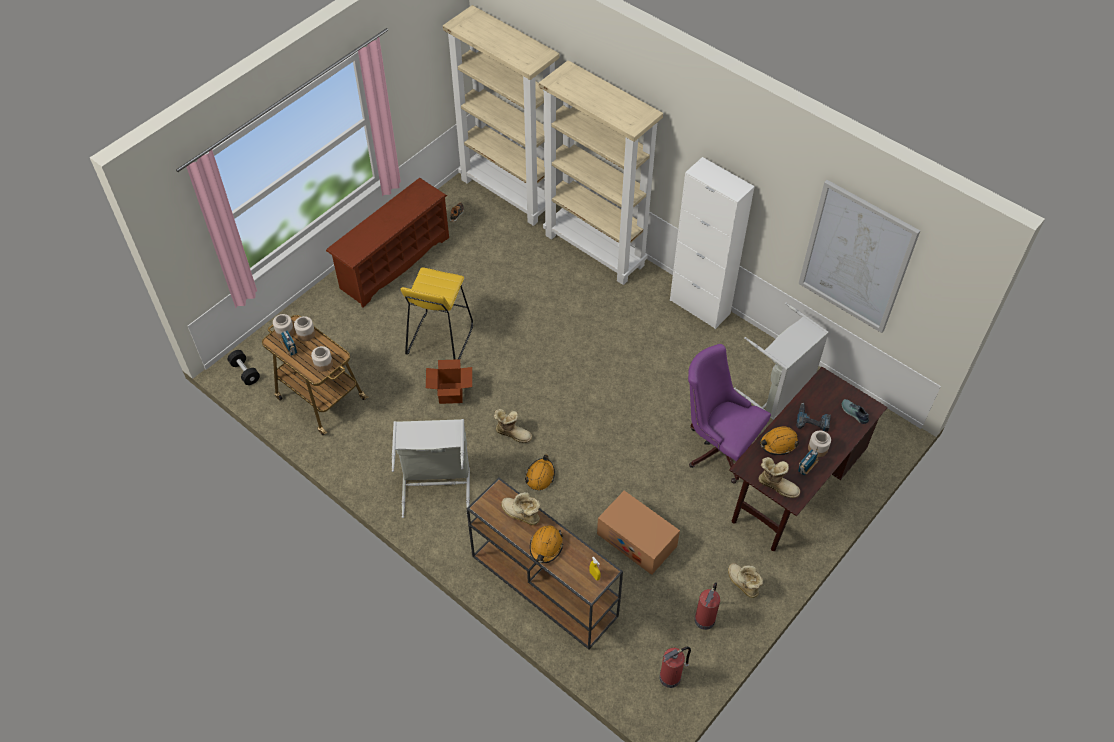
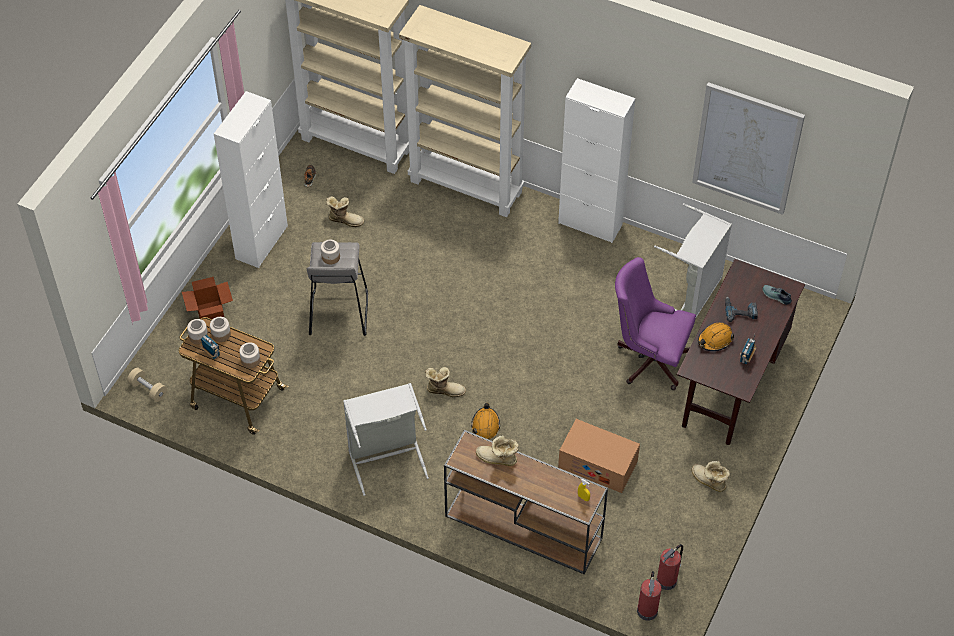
camera: 15 degrees left, 0 degrees up
black dumbbell [228,350,260,385] -> beige dumbbell [127,368,167,402]
brown shoe rack [326,178,449,308] -> white cabinet [214,91,288,268]
yellow stool [400,267,473,360] -> grey stool [307,242,368,336]
cardboard box [426,359,472,404] -> cardboard box moved to [182,277,233,319]
orange hard hat [530,525,563,563] -> none
fire extinguisher [694,583,720,630] -> fire extinguisher moved to [637,571,661,621]
boot [759,457,800,498] -> boot moved to [326,196,364,227]
jar [808,430,831,457] -> jar moved to [321,240,340,264]

